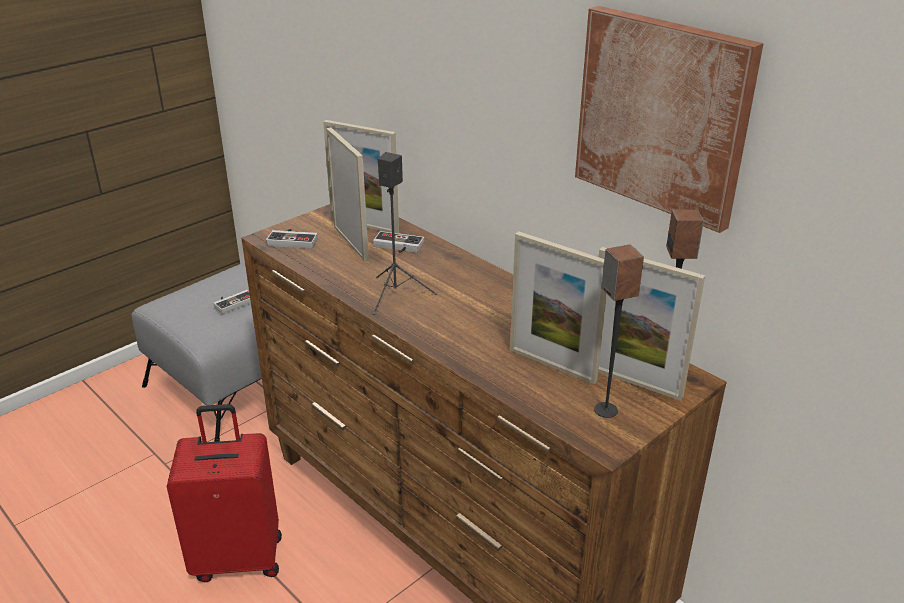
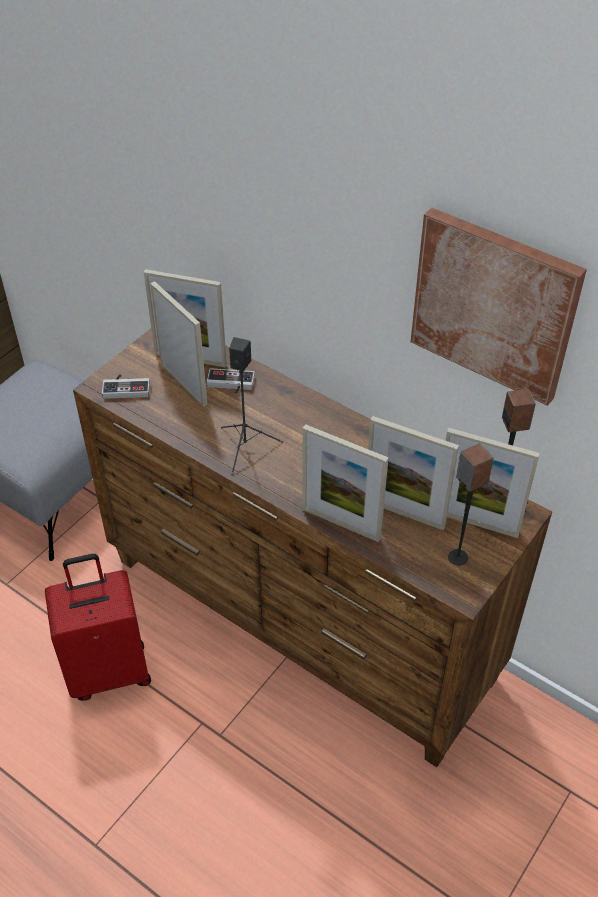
camera: 10 degrees left, 15 degrees up
game controller [213,290,251,314] -> none
none -> picture frame [302,424,389,542]

